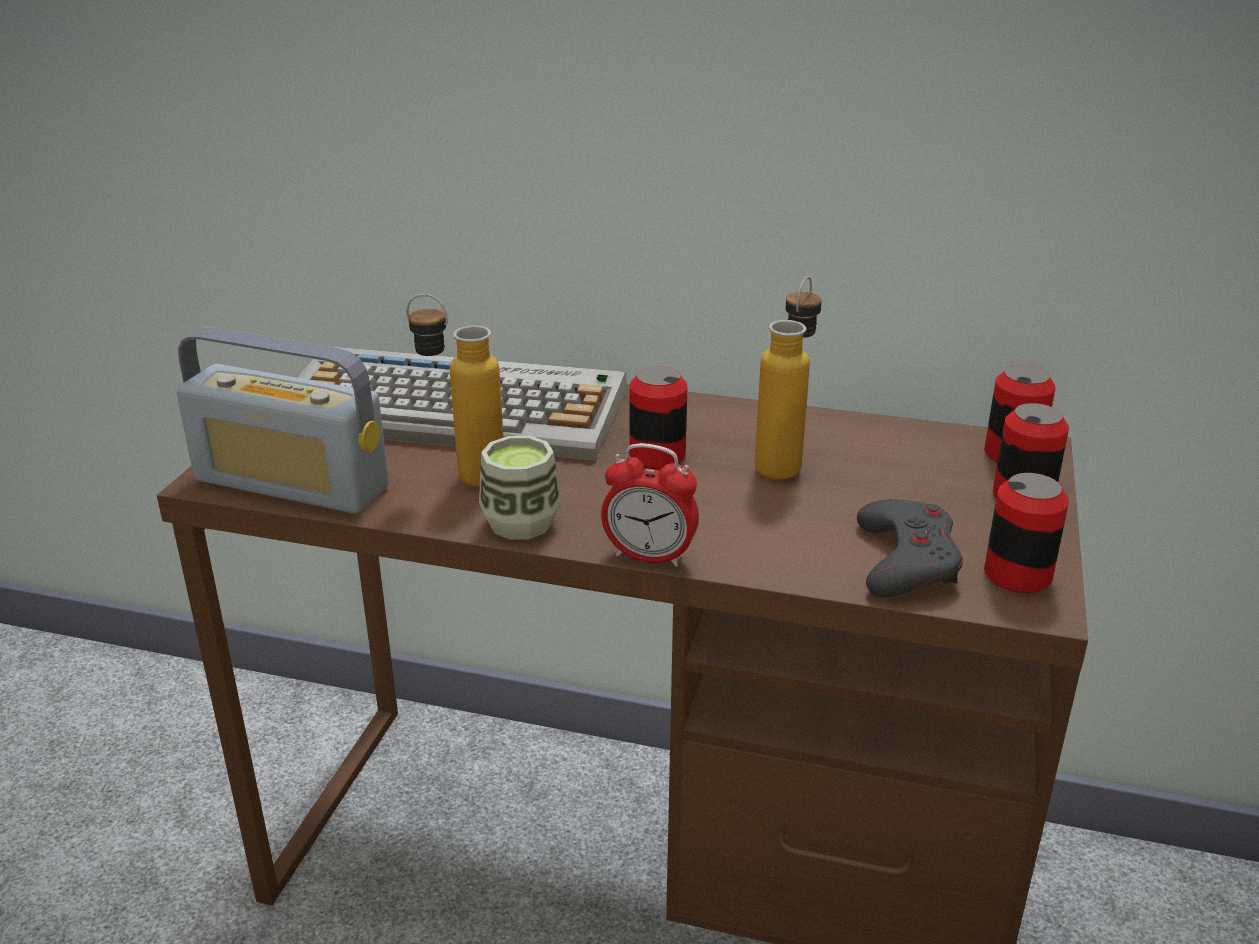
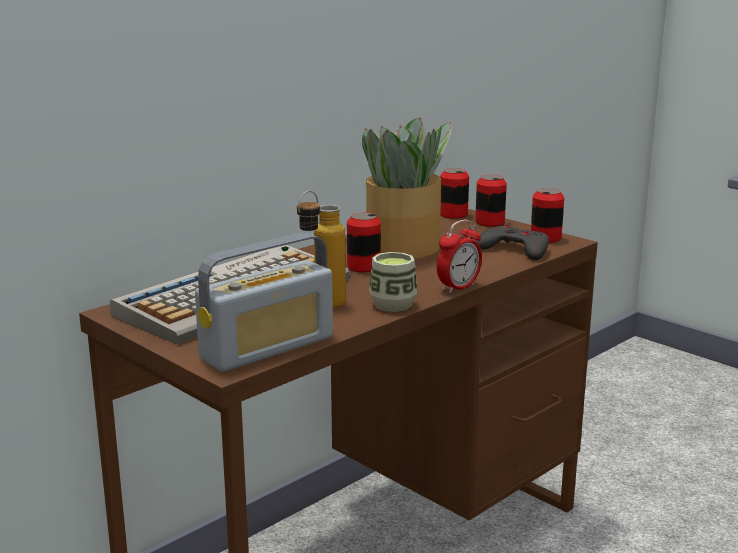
camera: 60 degrees left, 10 degrees down
bottle [755,276,822,480] -> potted plant [362,118,452,259]

